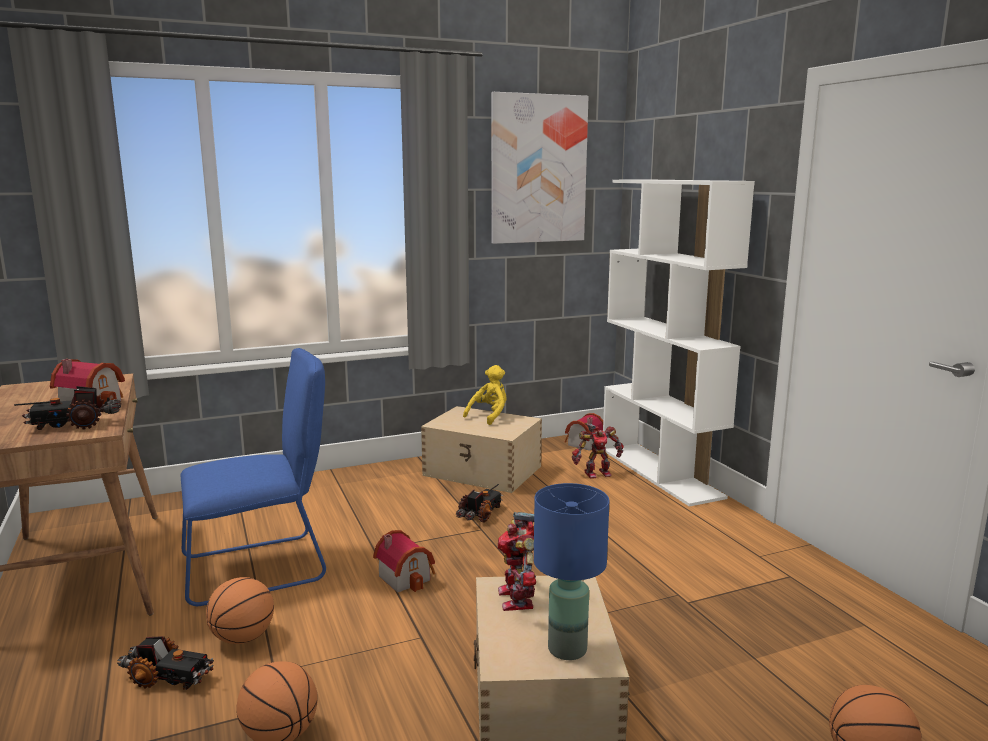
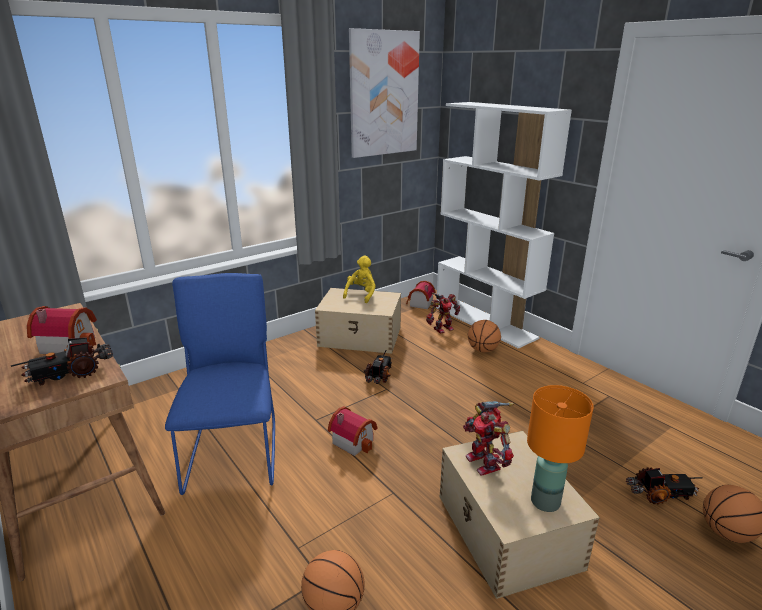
camera: 15 degrees left, 10 degrees up
toy truck [117,636,214,690] -> toy truck moved to [626,467,703,505]
blue chair [181,348,326,606] -> blue chair turned 60 degrees counterclockwise [165,273,275,495]
basketball [206,577,274,644] -> basketball moved to [468,320,501,352]
blue table lamp [534,483,609,660] -> orange table lamp [527,385,594,512]

